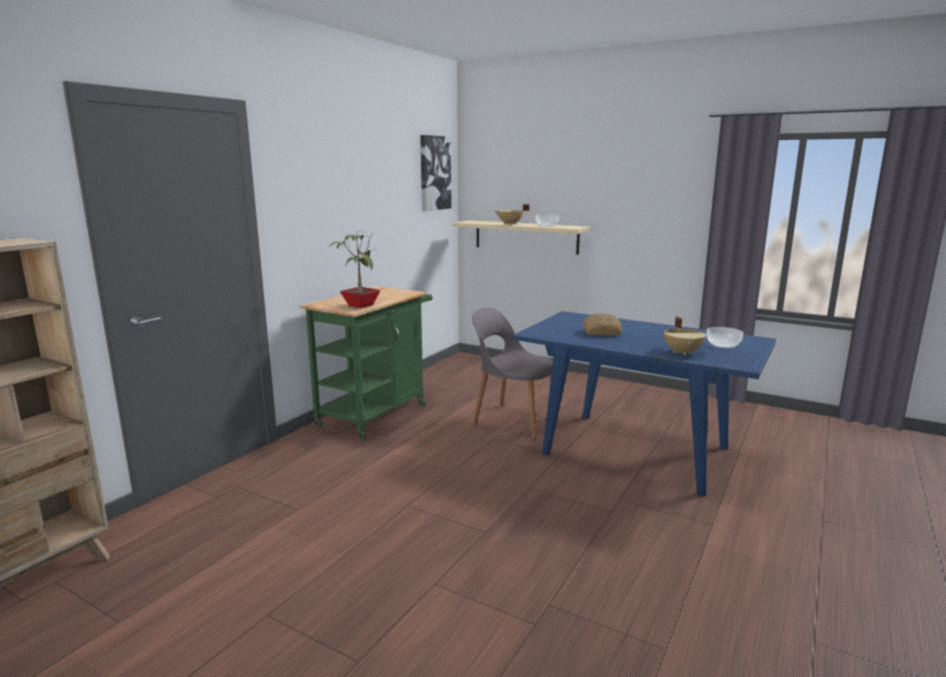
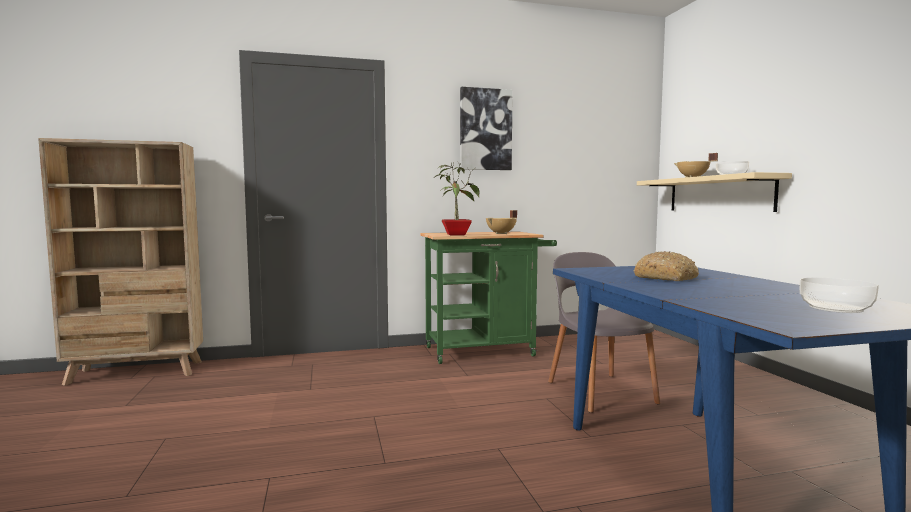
camera: 45 degrees right, 10 degrees down
picture [420,135,452,211] -> picture moved to [460,87,513,170]
beige cooking pot [664,317,706,355] -> beige cooking pot moved to [486,210,517,234]

